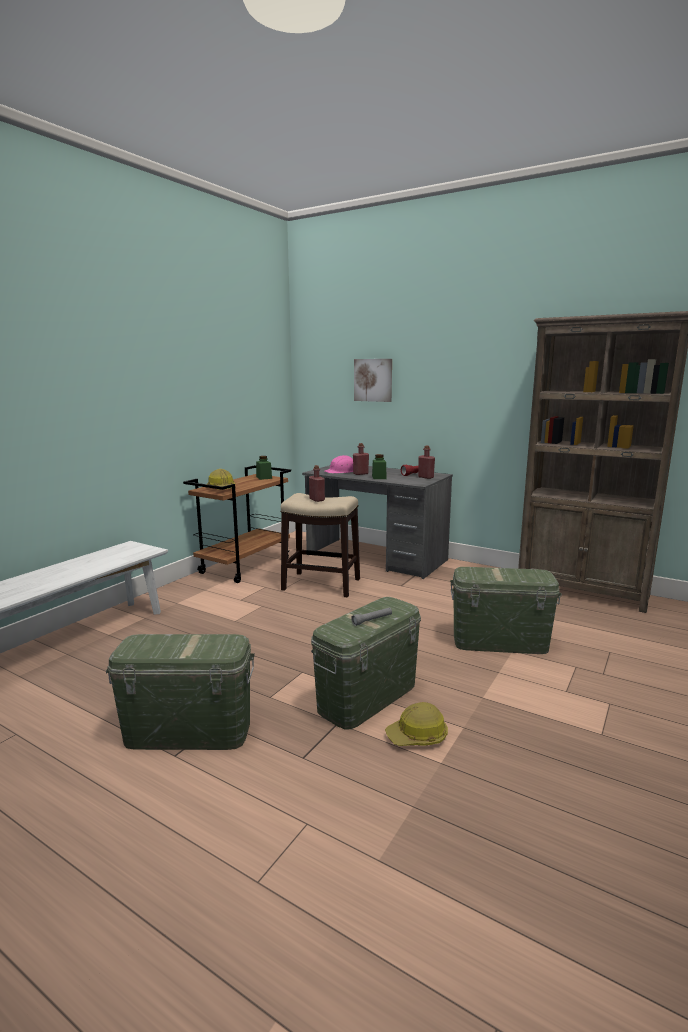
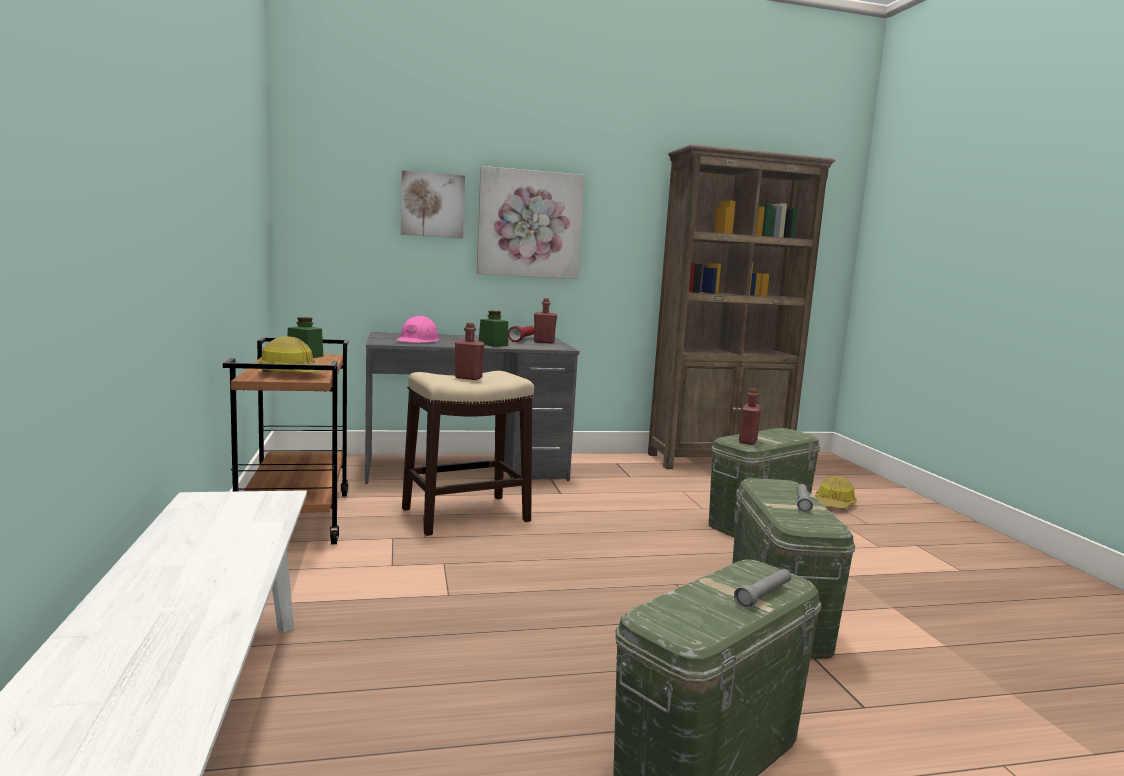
camera: 45 degrees left, 5 degrees down
red bottle [353,443,369,475] -> red bottle moved to [739,388,761,445]
hard hat [385,702,448,746] -> hard hat moved to [815,476,857,508]
none -> picture [477,166,584,279]
none -> grey flashlight [734,569,791,609]

